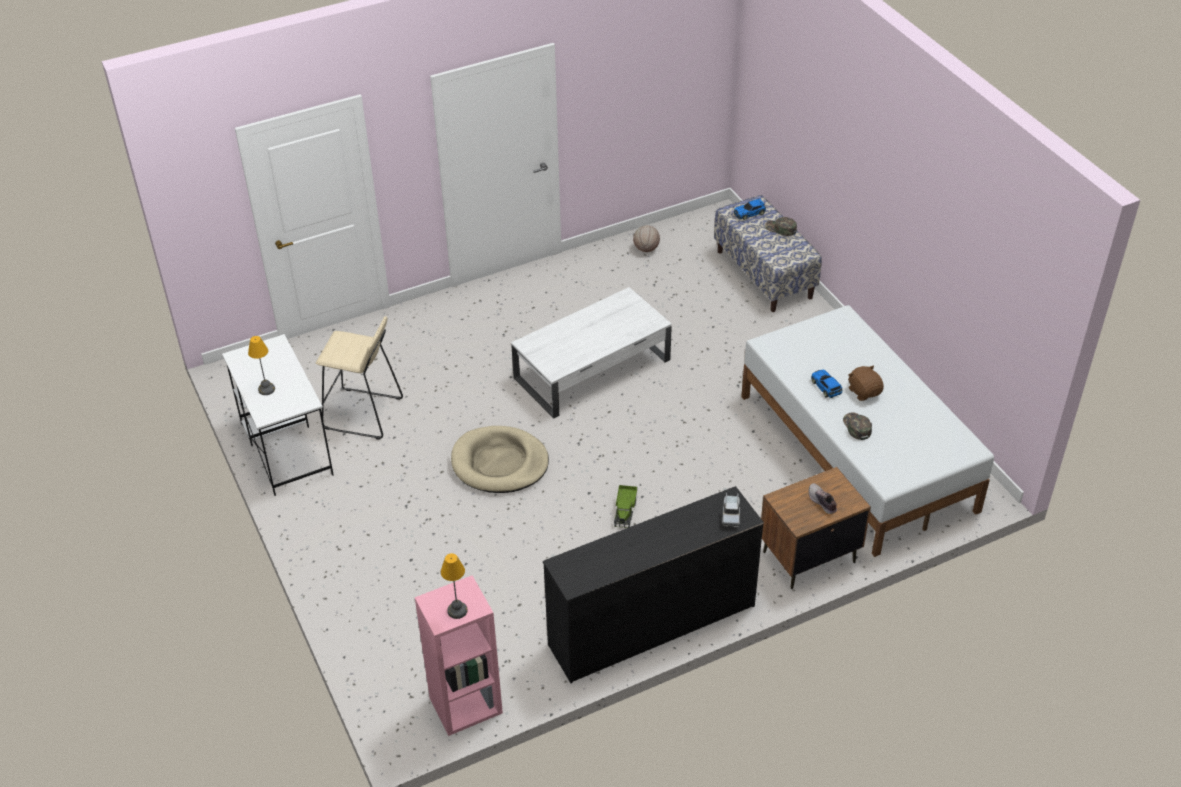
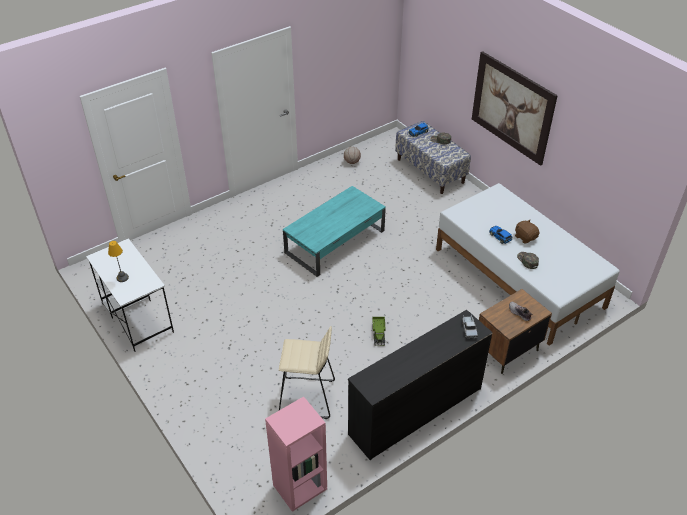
camera: 10 degrees left, 0 degrees up
beige stool [316,316,403,440] -> beige stool moved to [279,326,335,419]
table lamp [441,553,468,619] -> none
beige dog bed [451,426,549,493] -> none
white coffee table [511,287,672,419] -> turquoise coffee table [283,186,386,277]
none -> picture [472,51,558,166]

